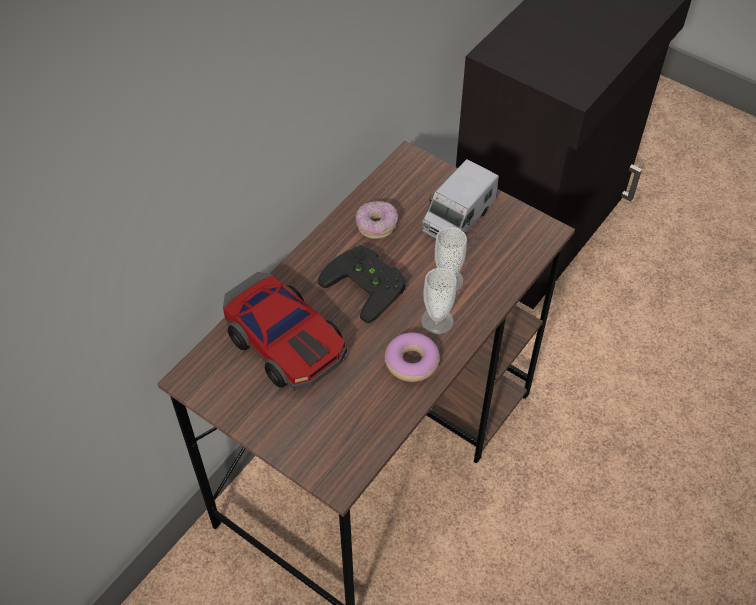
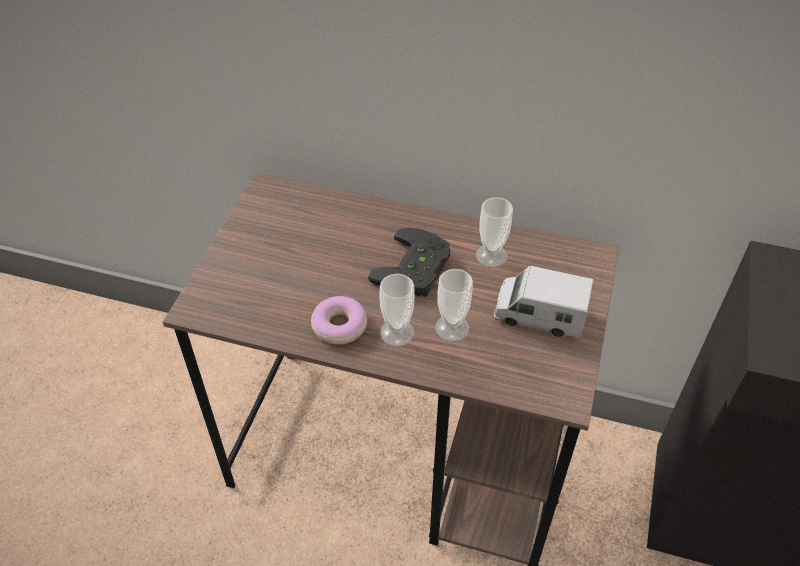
camera: 70 degrees right, 5 degrees down
toy car [223,272,347,391] -> none
donut [356,201,398,239] -> cup [476,197,513,267]

